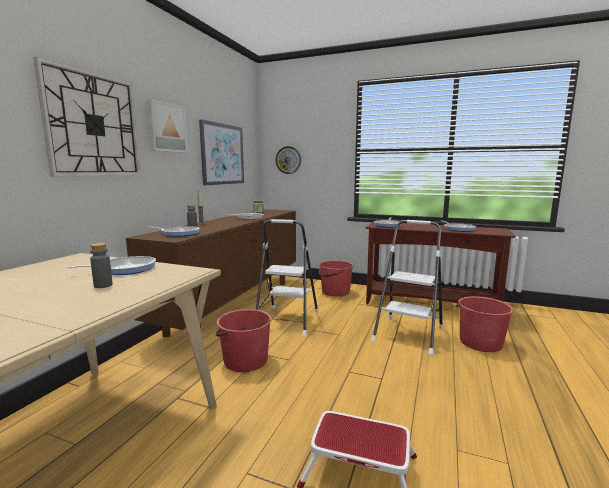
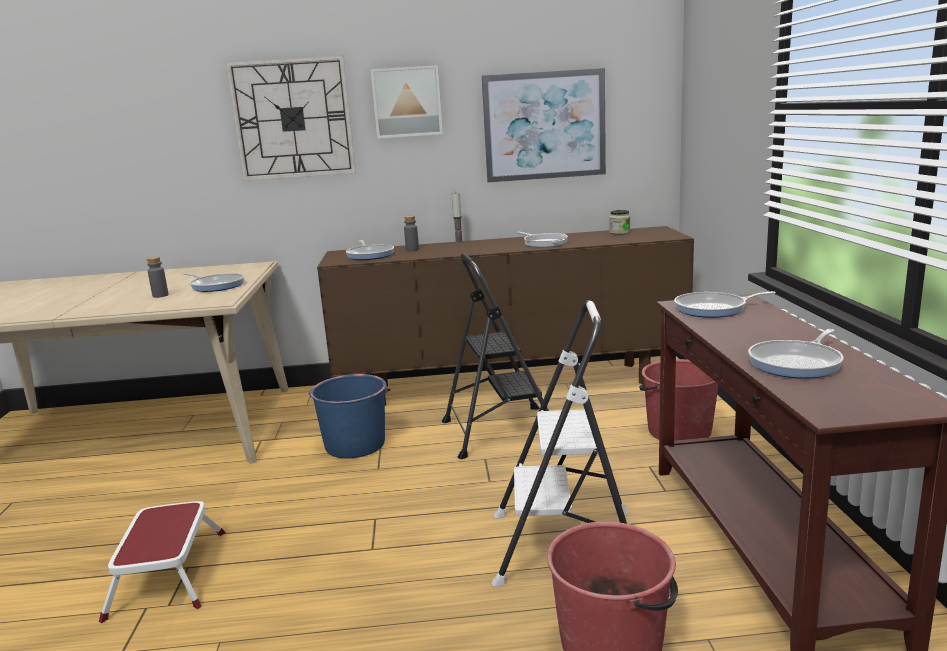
camera: 65 degrees right, 5 degrees up
red bucket [215,309,272,372] -> blue bucket [309,374,390,458]
white step ladder [256,219,319,336] -> black step ladder [442,254,549,459]
wall clock [276,146,301,174] -> none

